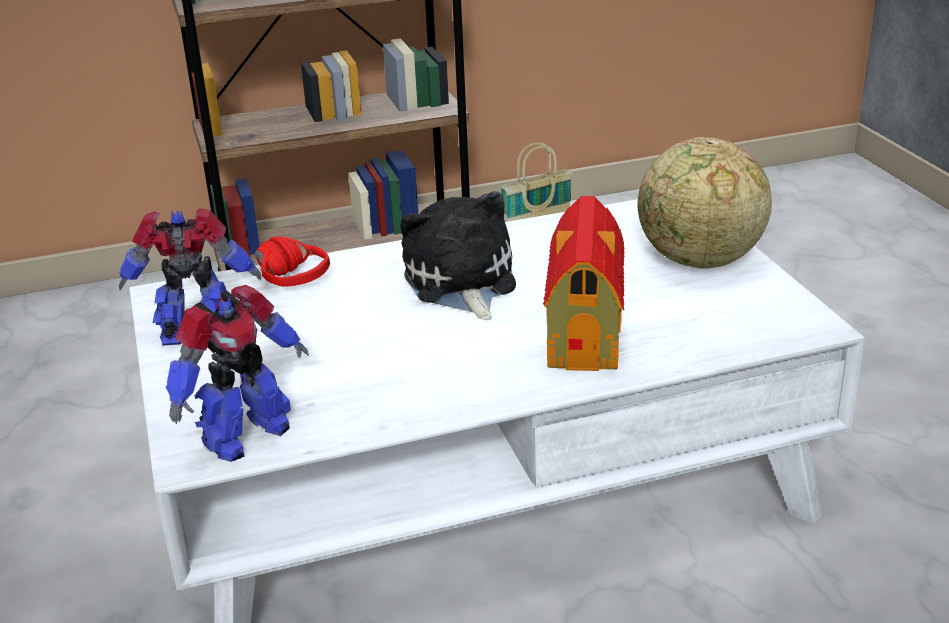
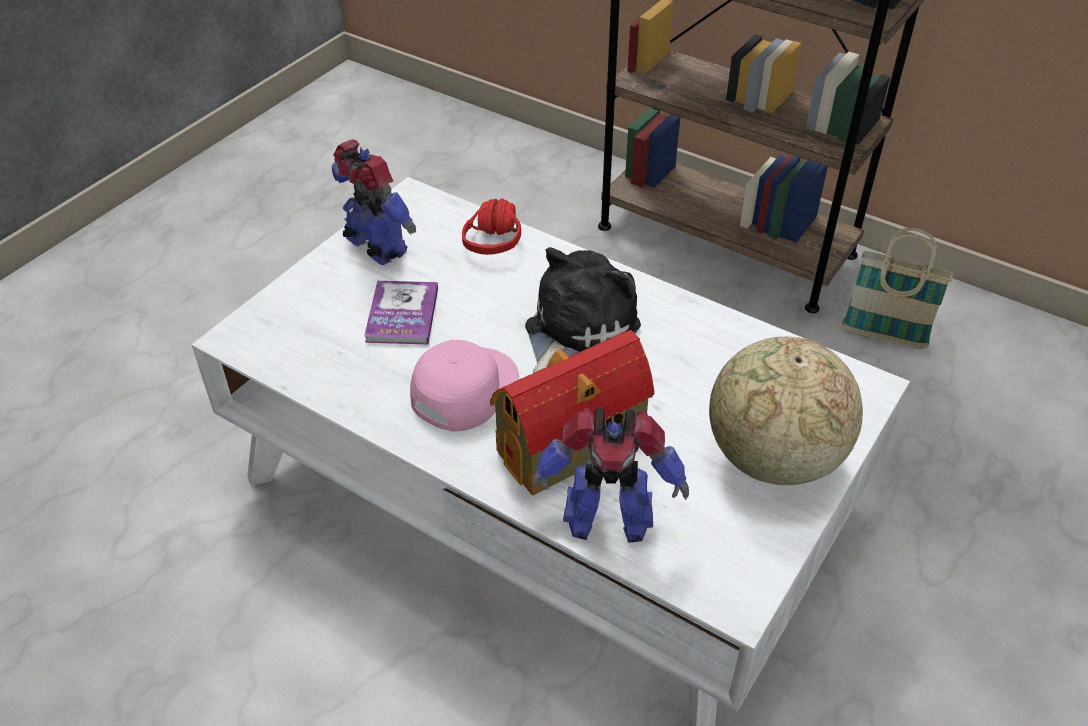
camera: 50 degrees right, 15 degrees up
toy robot [166,285,309,462] -> toy robot moved to [532,408,689,543]
none -> book [364,281,438,344]
none -> pink cap [410,340,519,432]

